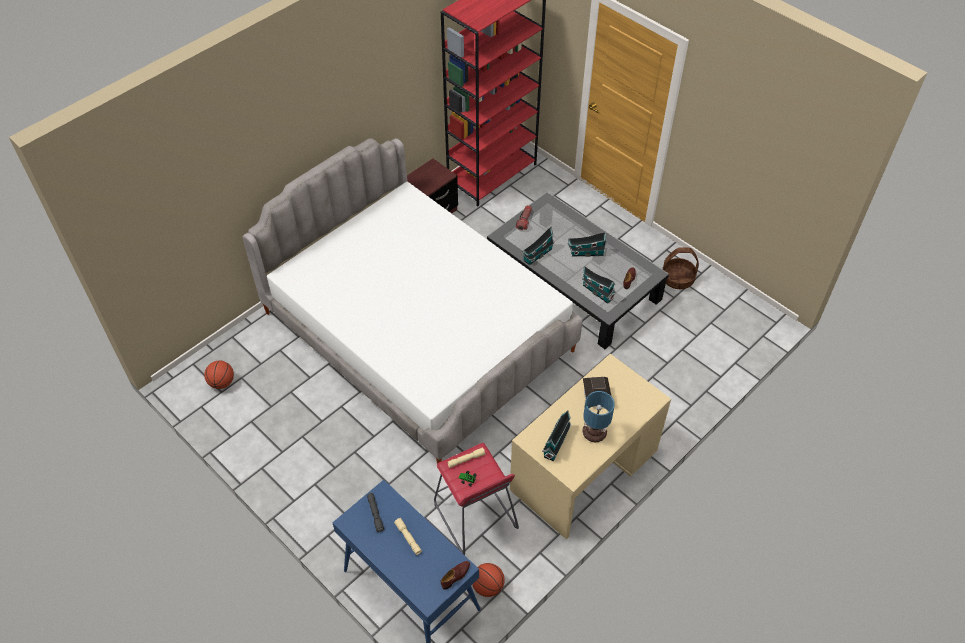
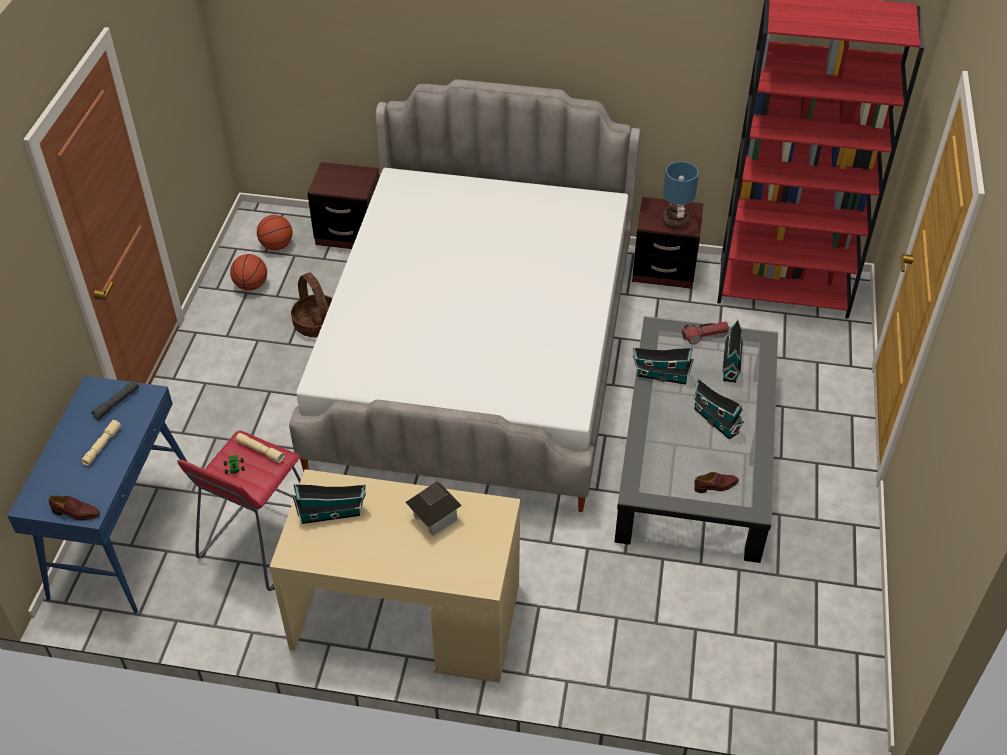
camera: 55 degrees right, 5 degrees down
basketball [472,563,505,597] -> basketball moved to [230,254,267,291]
toy house [582,266,616,304] -> toy house moved to [722,320,744,383]
table lamp [582,391,615,442] -> table lamp moved to [662,161,699,228]
basket [663,248,699,289] -> basket moved to [291,272,333,337]
none -> brown nightstand [307,162,379,249]

